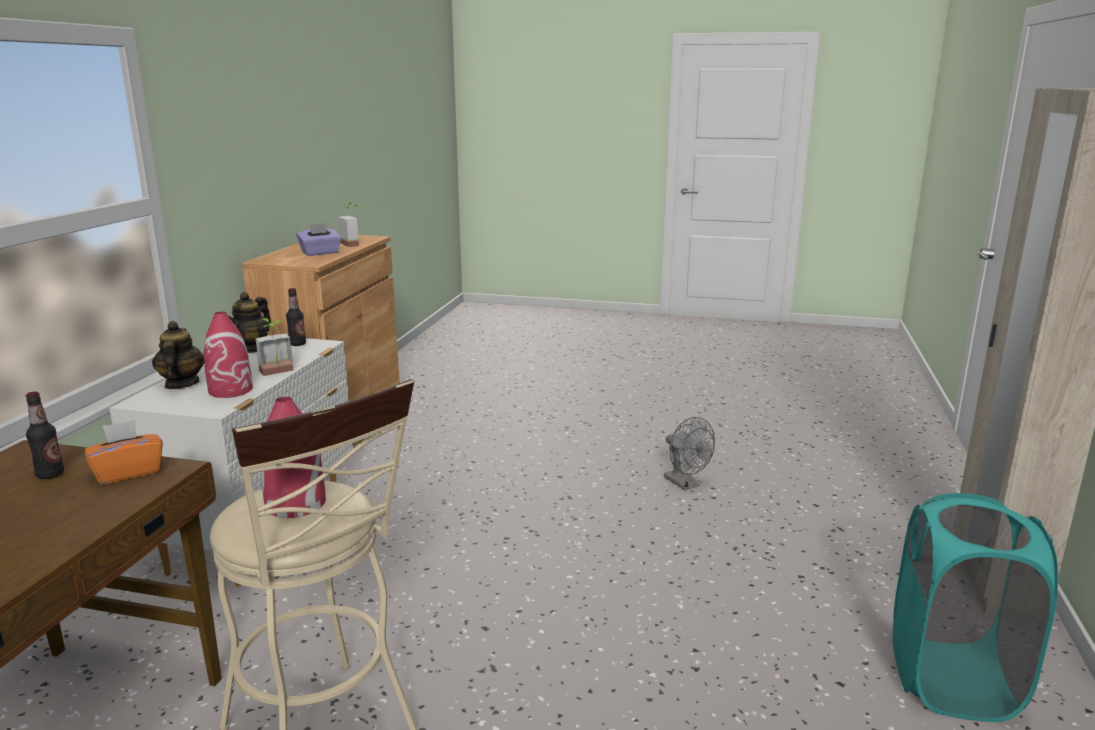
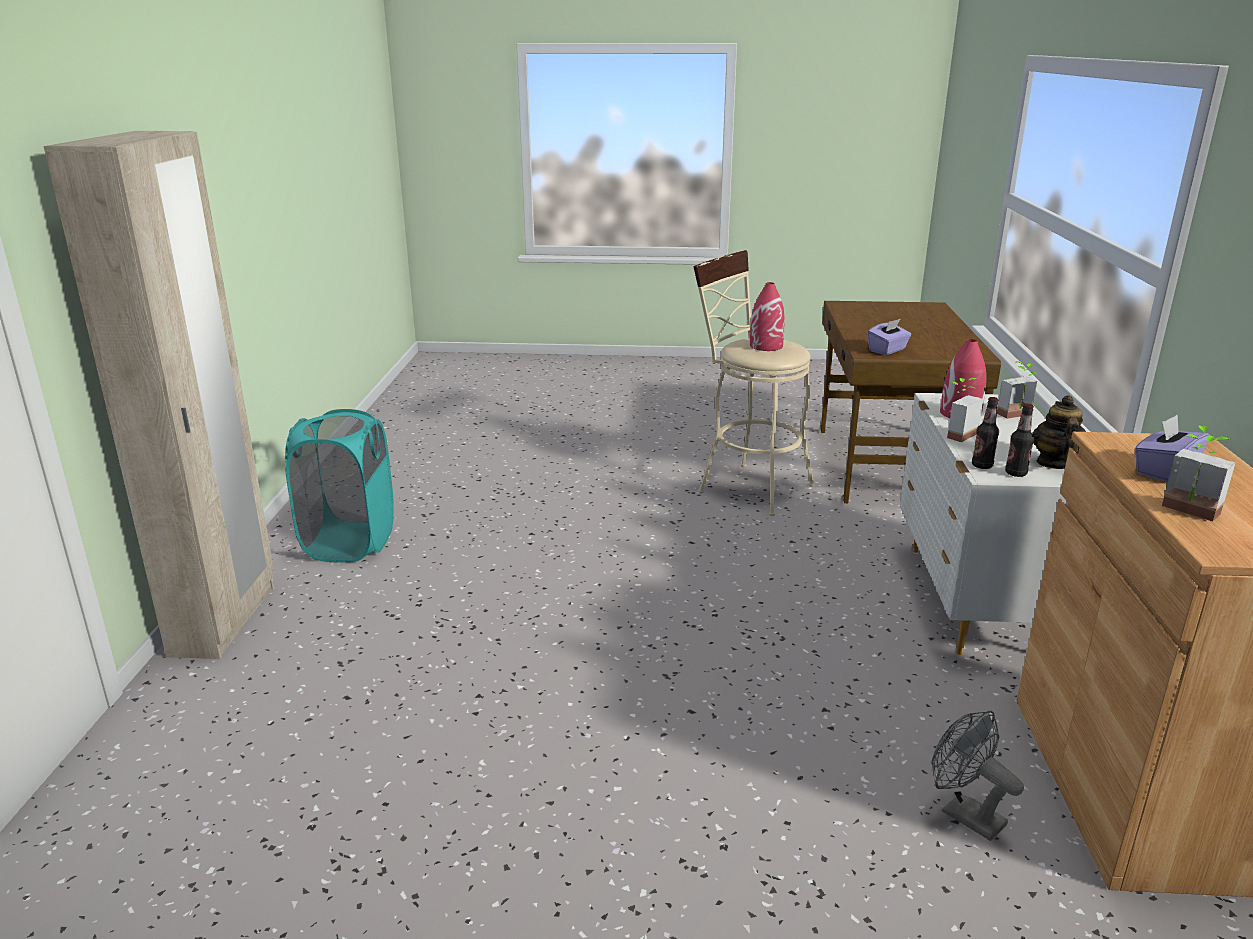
camera: 170 degrees right, 5 degrees up
bottle [26,392,64,479] -> bottle moved to [972,397,999,469]
orange tissue box [85,420,163,485] -> purple tissue box [867,319,911,355]
teapot [152,321,204,389] -> potted plant [997,361,1037,419]
grey fan [664,417,715,490] -> grey fan moved to [932,711,1024,841]

